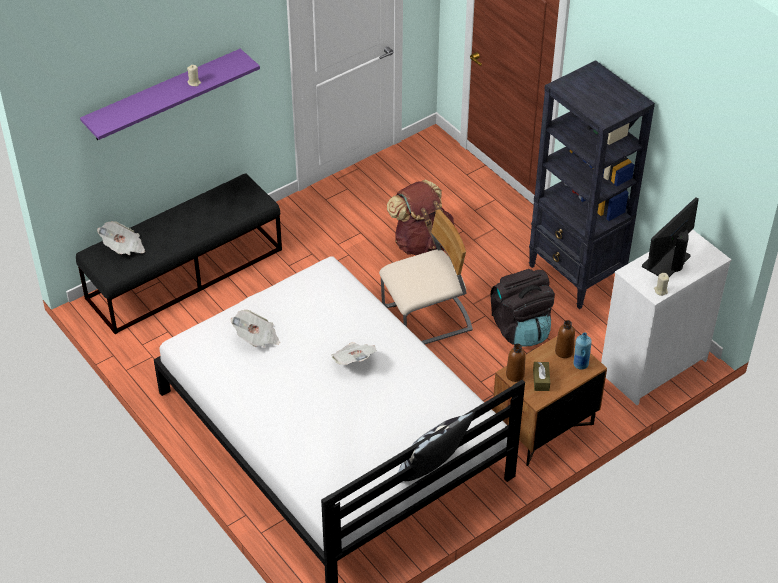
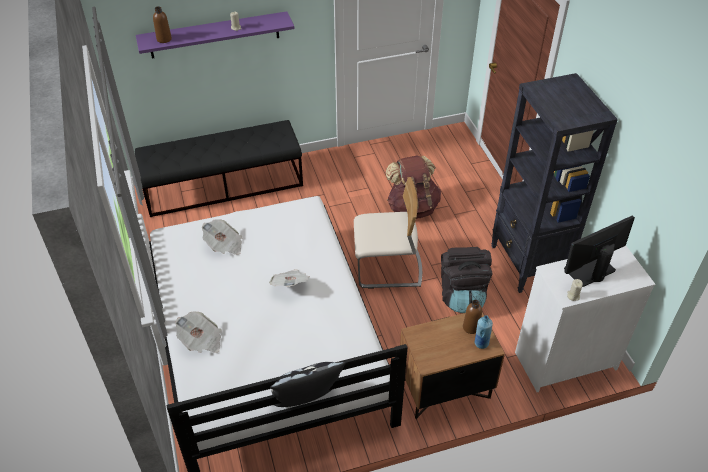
camera: 20 degrees right, 0 degrees up
newspaper [97,221,145,255] -> newspaper moved to [175,312,222,353]
brown bottle [506,344,525,382] -> brown bottle moved to [153,6,172,43]
brown tissue box [533,362,550,391] -> none

